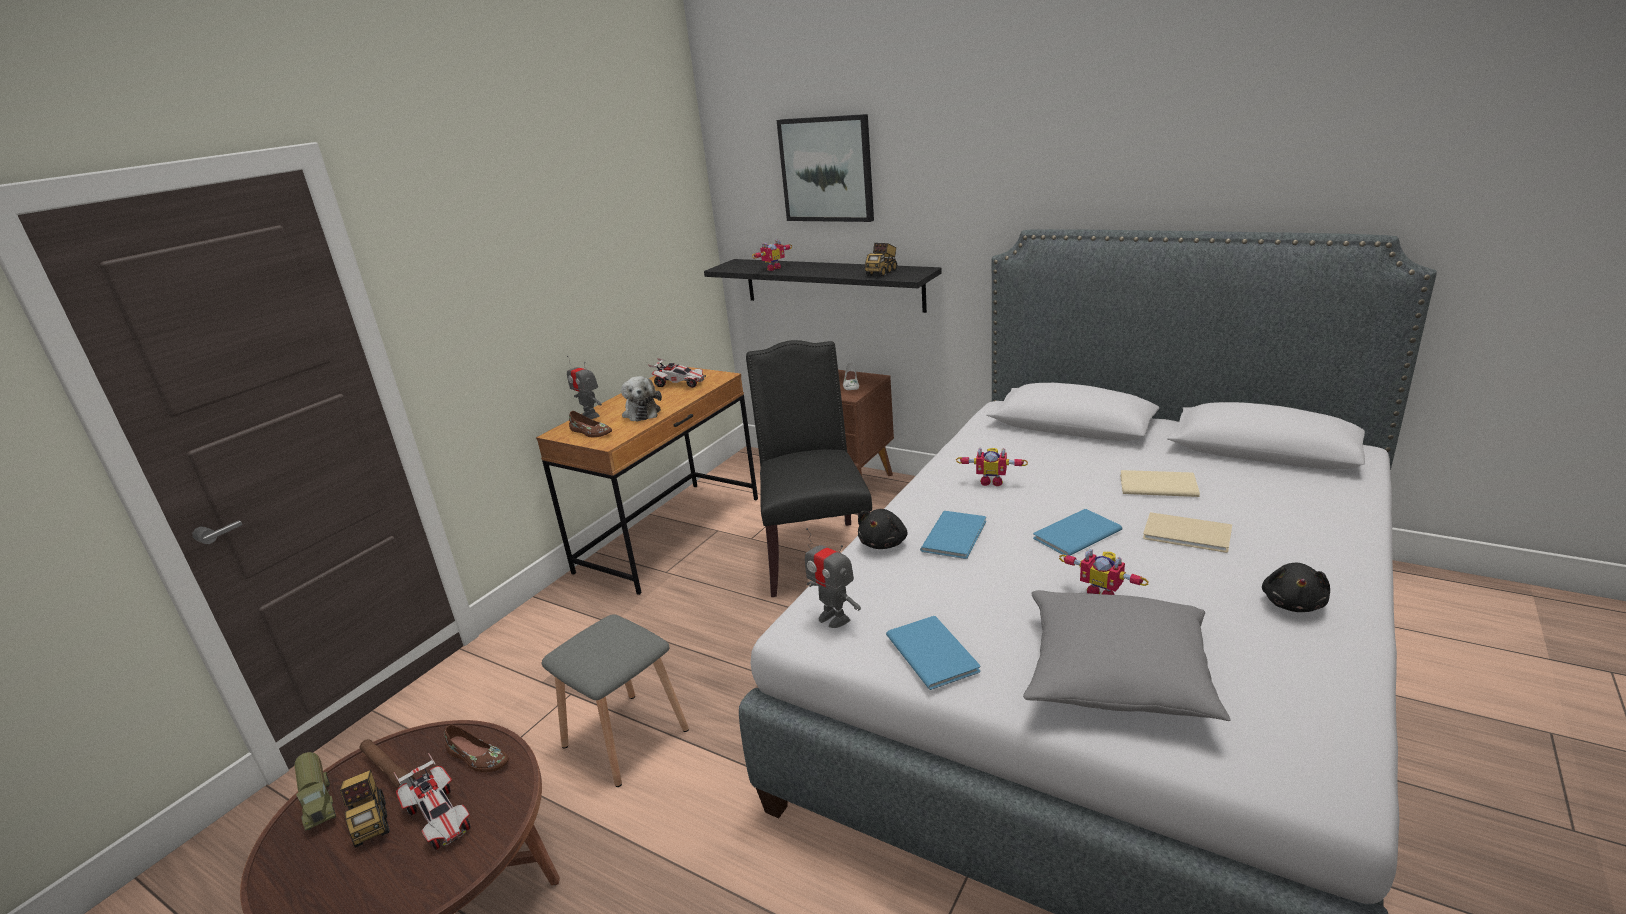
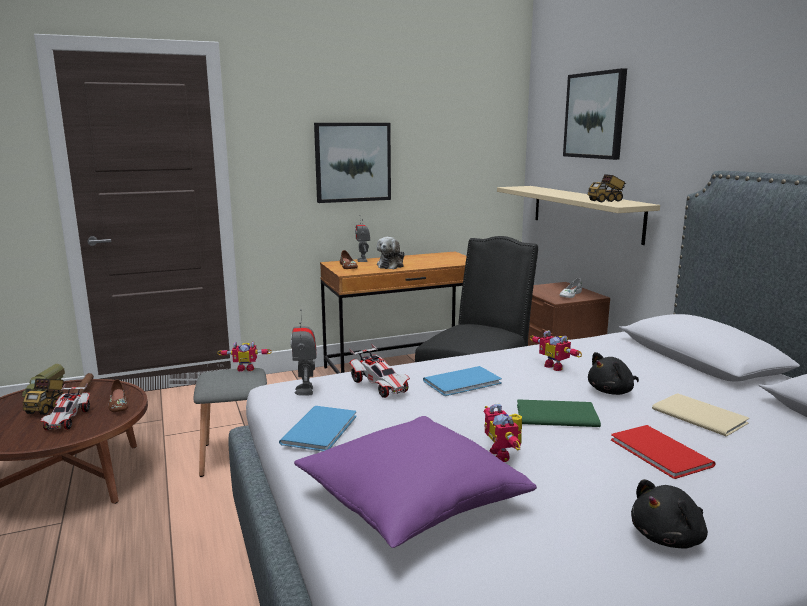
camera: 35 degrees right, 10 degrees down
toy car [649,358,706,388] -> toy car moved to [349,344,410,398]
black shelf [704,259,942,313] -> beige shelf [497,186,660,245]
toy robot [752,239,792,271] -> toy robot moved to [217,342,272,371]
black plush toy [858,509,908,549] -> black plush toy moved to [588,352,639,395]
grey pillow [1023,590,1231,721] -> purple pillow [294,416,537,548]
blue book [1033,509,1123,556] -> green book [517,399,601,427]
beige book [1143,512,1232,553] -> red book [611,425,716,479]
none -> picture [314,123,391,203]

